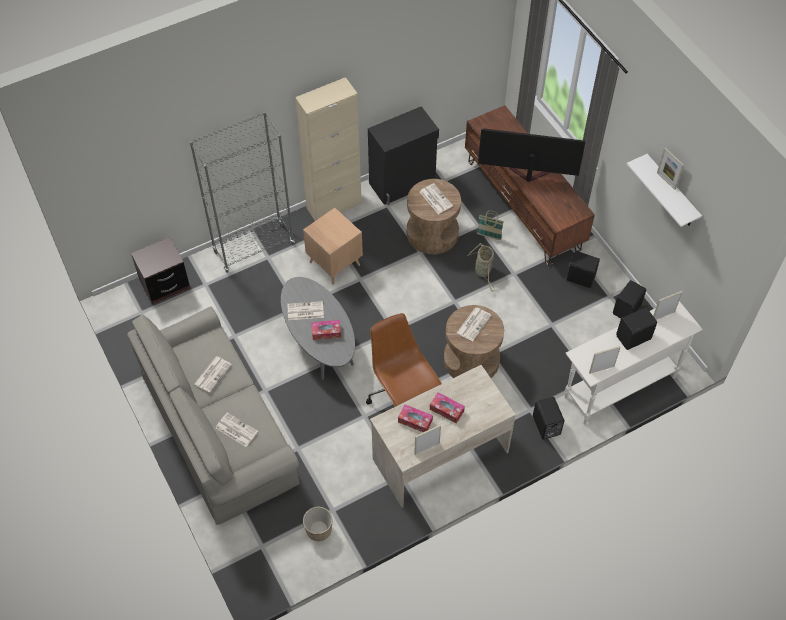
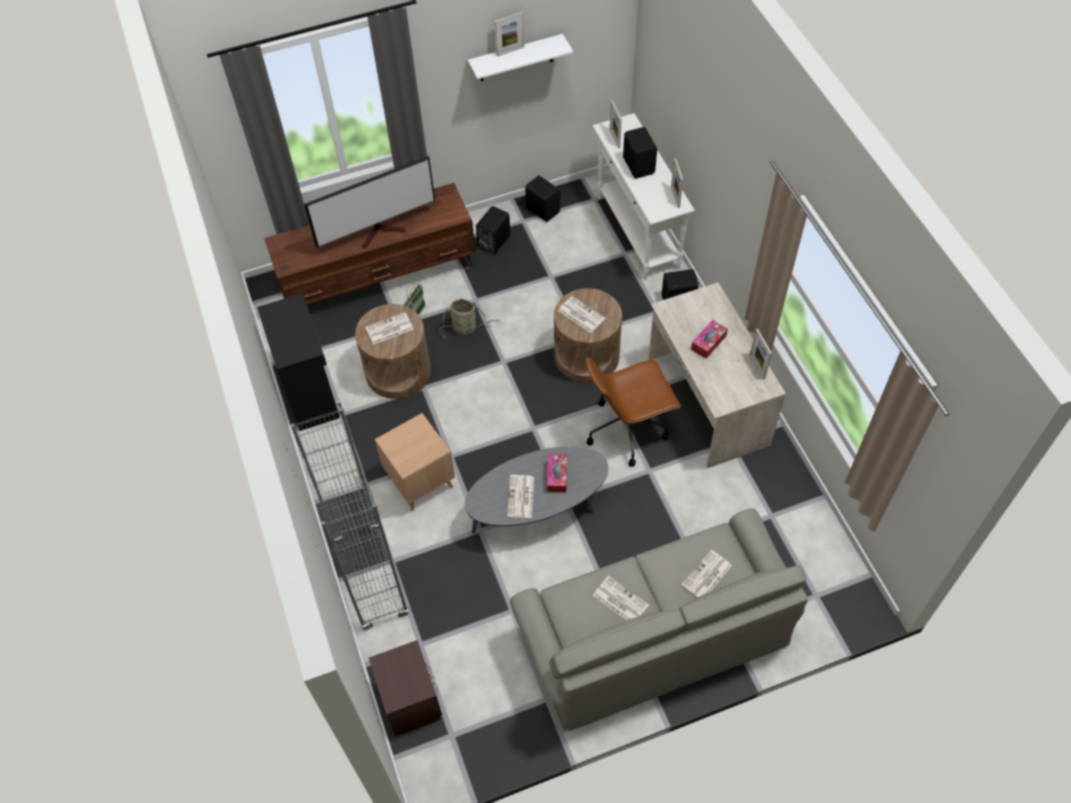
camera: 80 degrees left, 0 degrees up
beige cabinet [295,77,362,221] -> none
planter [303,507,332,541] -> none
tissue box [398,404,433,432] -> none
television [478,128,586,182] -> television turned 135 degrees counterclockwise [304,156,435,248]

